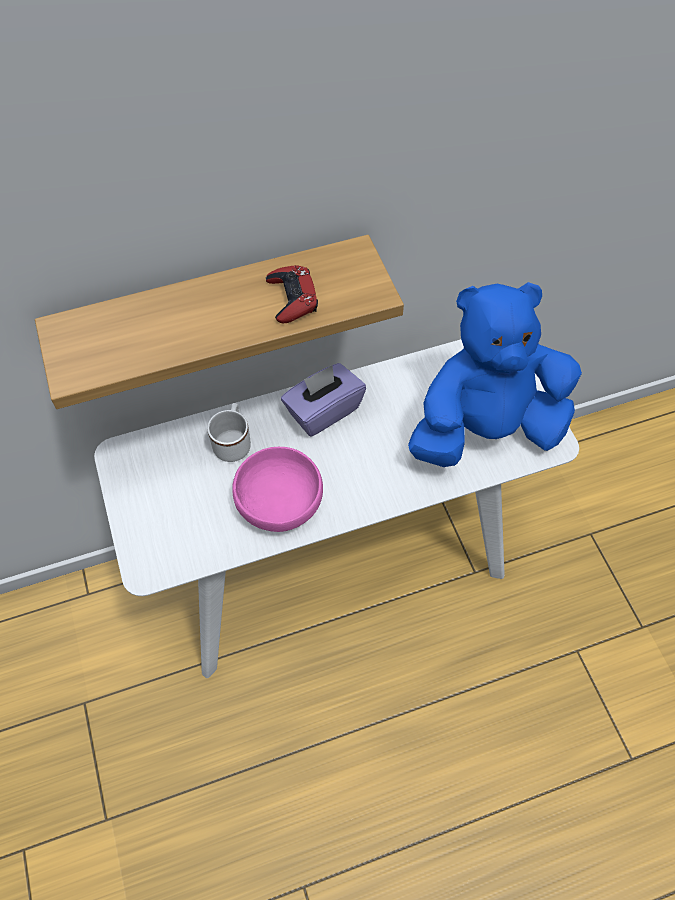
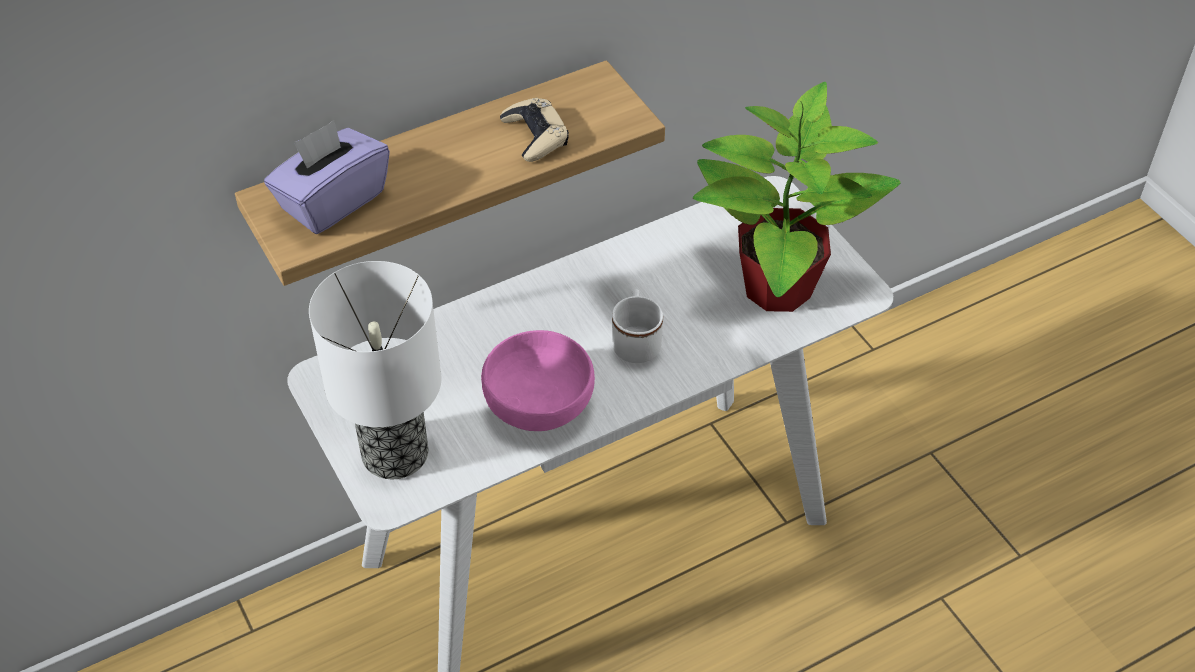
camera: 10 degrees left, 10 degrees down
white mug [207,403,251,462] -> white mug moved to [612,289,663,363]
red game controller [266,265,318,324] -> beige game controller [500,98,569,162]
purple tissue box [281,363,366,437] -> purple tissue box moved to [264,120,390,234]
blue plush toy [408,282,582,467] -> potted plant [693,82,901,312]
none -> table lamp [309,261,441,479]

